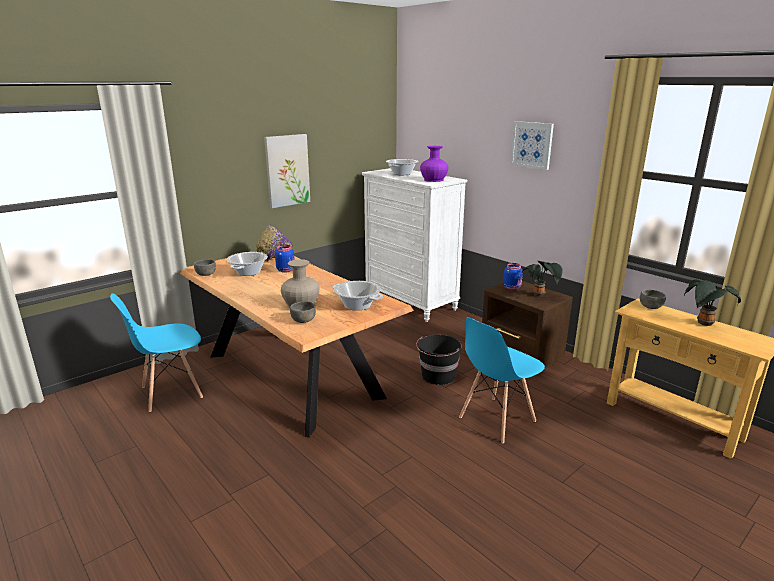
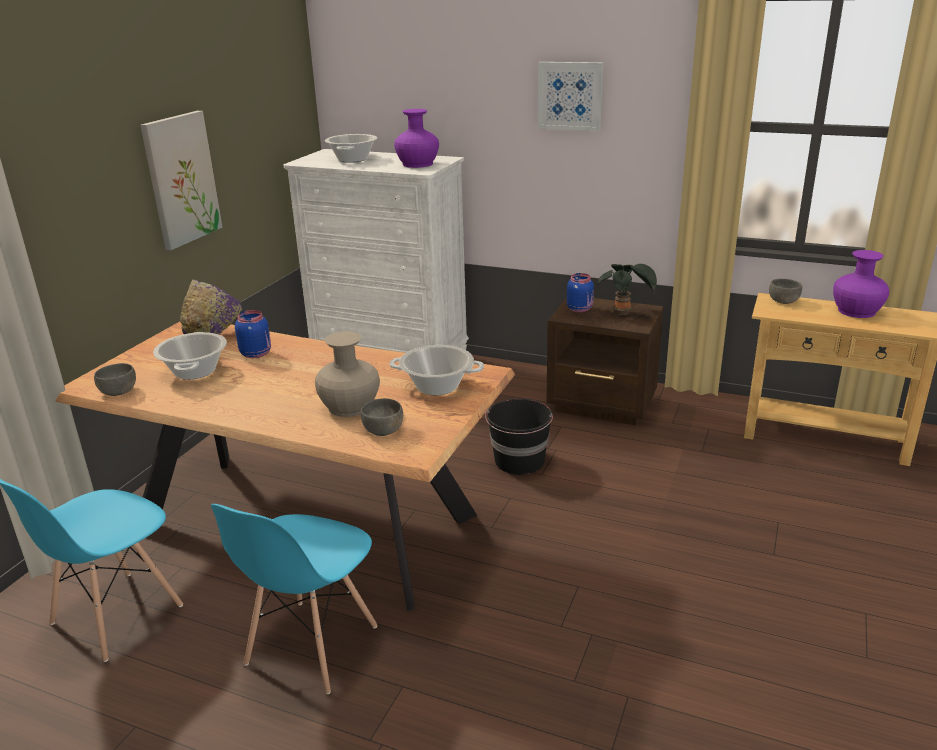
camera: 25 degrees left, 5 degrees up
blue chair [459,317,545,443] -> blue chair moved to [211,504,377,694]
potted plant [684,279,741,326] -> purple vase [833,250,889,318]

